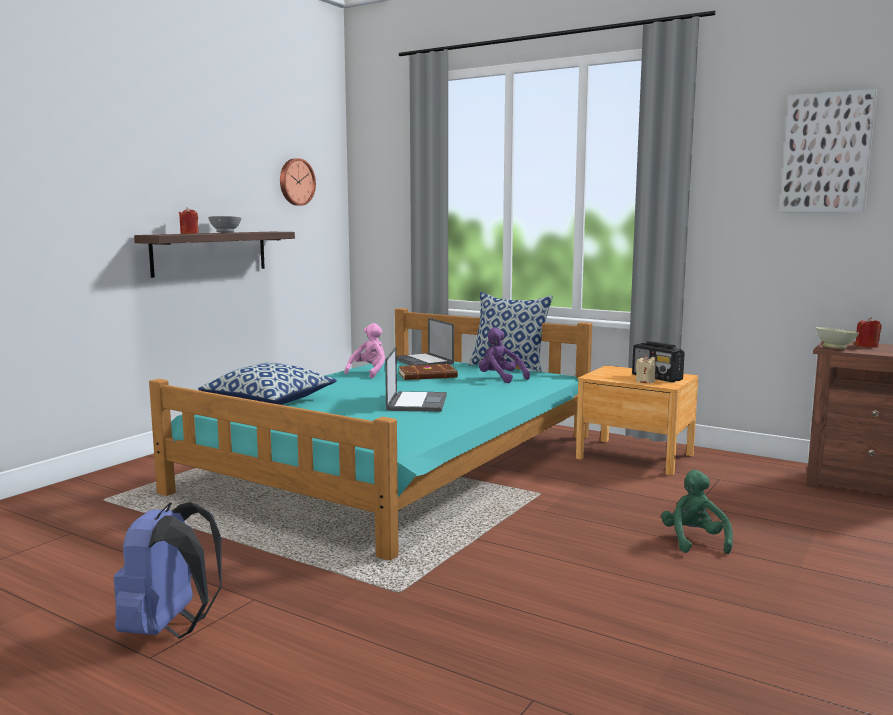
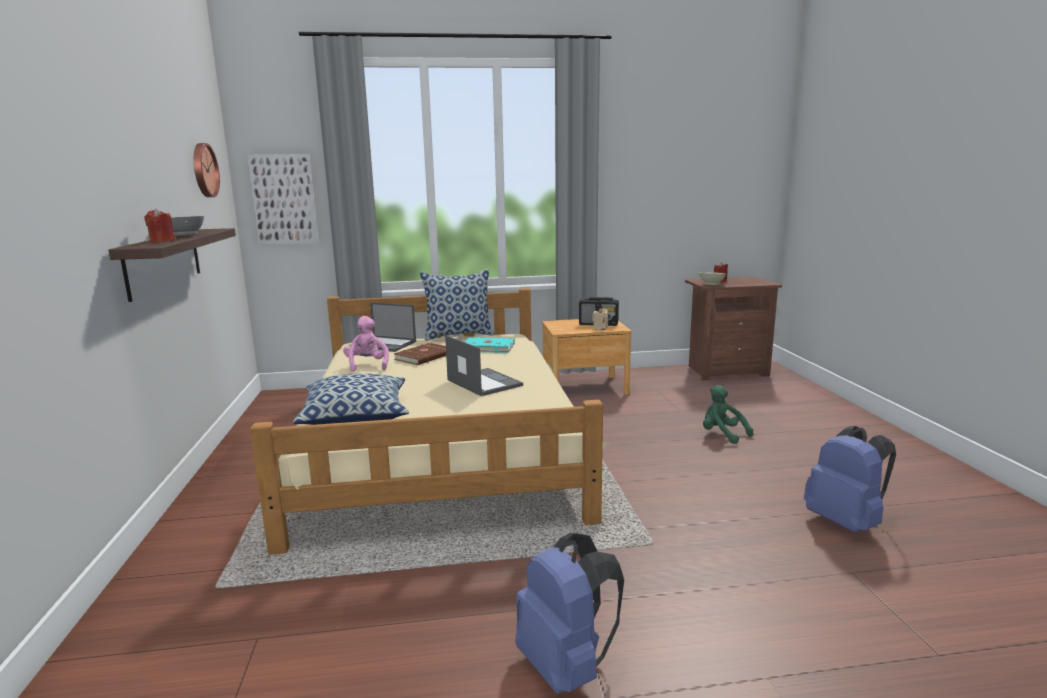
camera: 40 degrees left, 5 degrees up
turquoise bed [149,308,592,561] -> beige bed [250,288,607,555]
purple plush toy [479,327,530,383] -> turquoise book [465,337,515,353]
picture [780,89,877,213] -> picture moved to [247,154,319,245]
none -> blue backpack [804,426,896,533]

